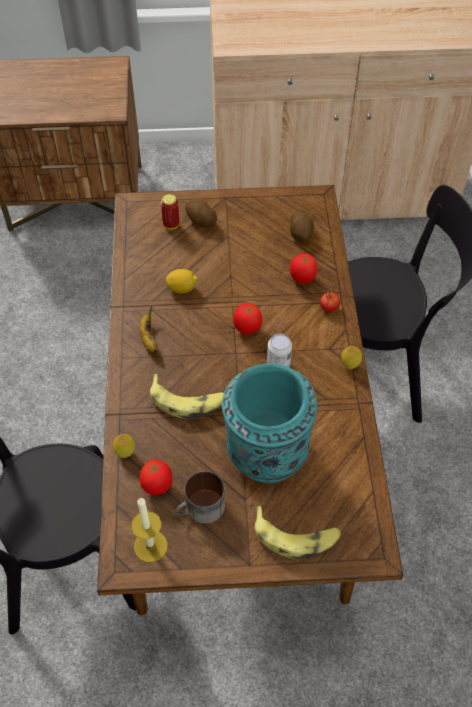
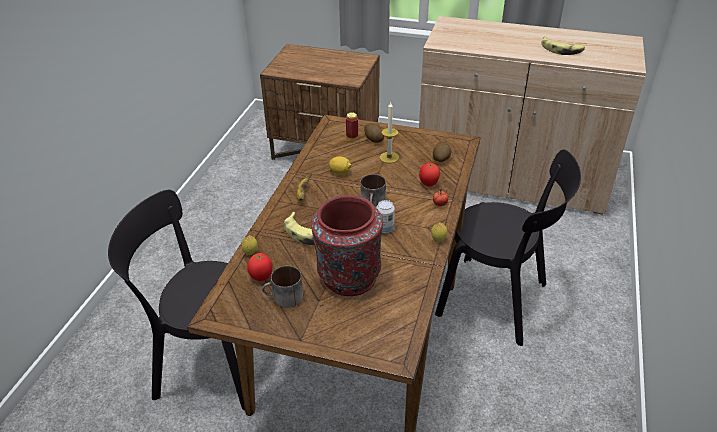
camera: 20 degrees right, 15 degrees down
candle [131,497,168,562] -> candle moved to [380,102,399,163]
turquoise vase [222,363,317,483] -> red vase [311,195,383,296]
tomato [233,303,262,334] -> mug [360,174,386,207]
banana [255,505,341,559] -> banana moved to [542,36,585,55]

